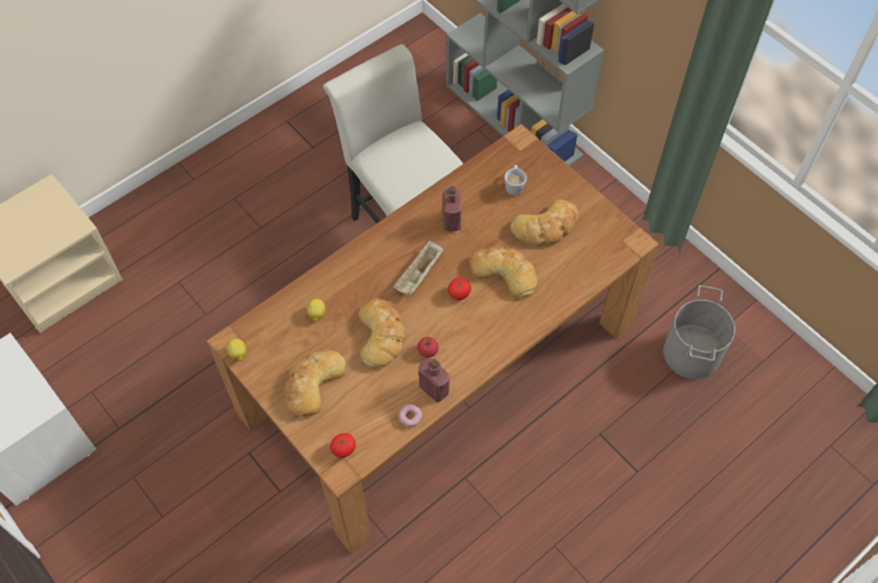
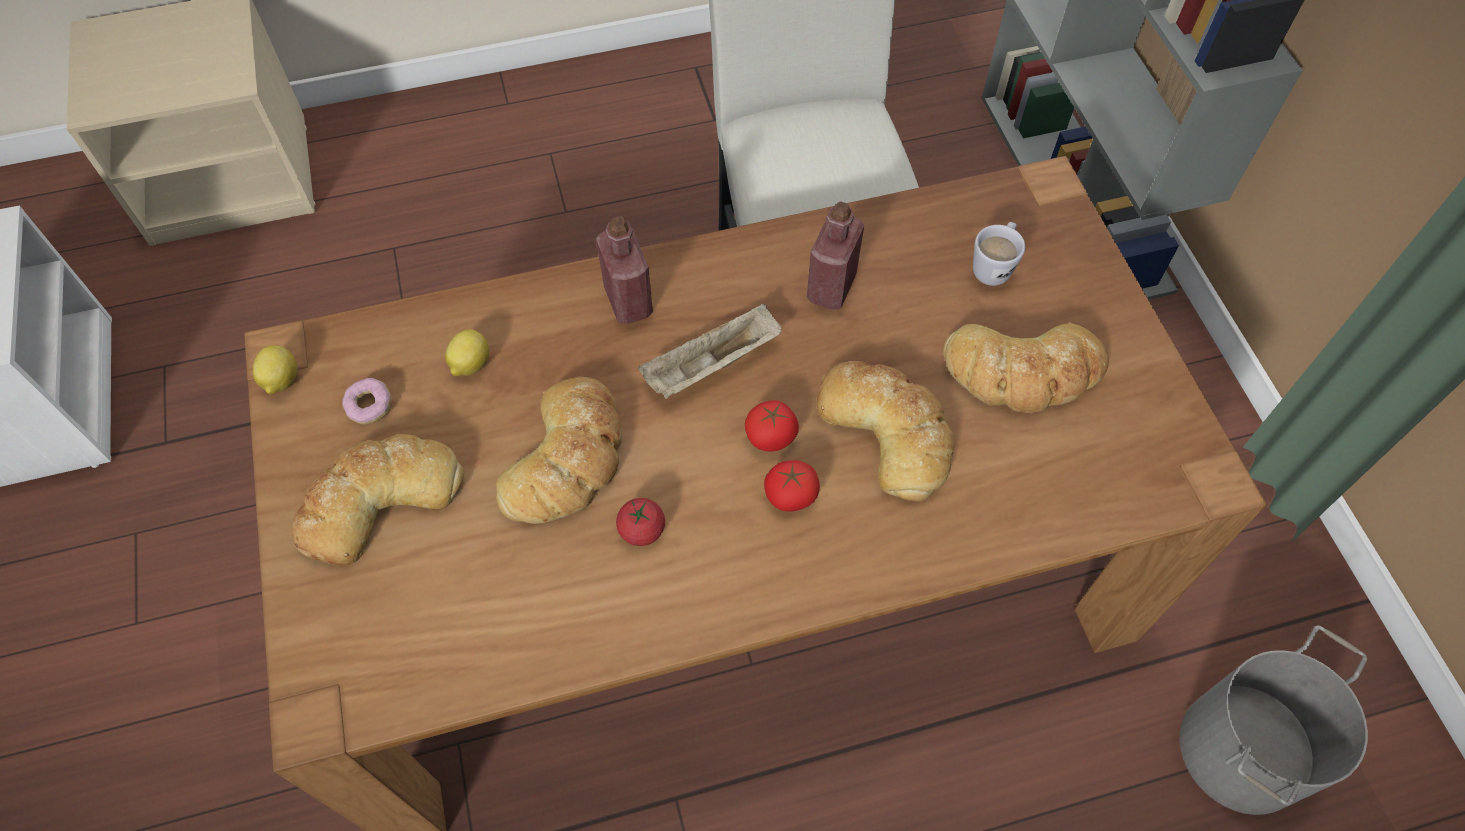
camera: 25 degrees right, 0 degrees up
tomato [330,433,356,458] -> tomato moved to [764,460,820,512]
donut [399,404,422,427] -> donut moved to [342,378,392,425]
red bottle [418,359,450,402] -> red bottle moved to [596,216,653,324]

